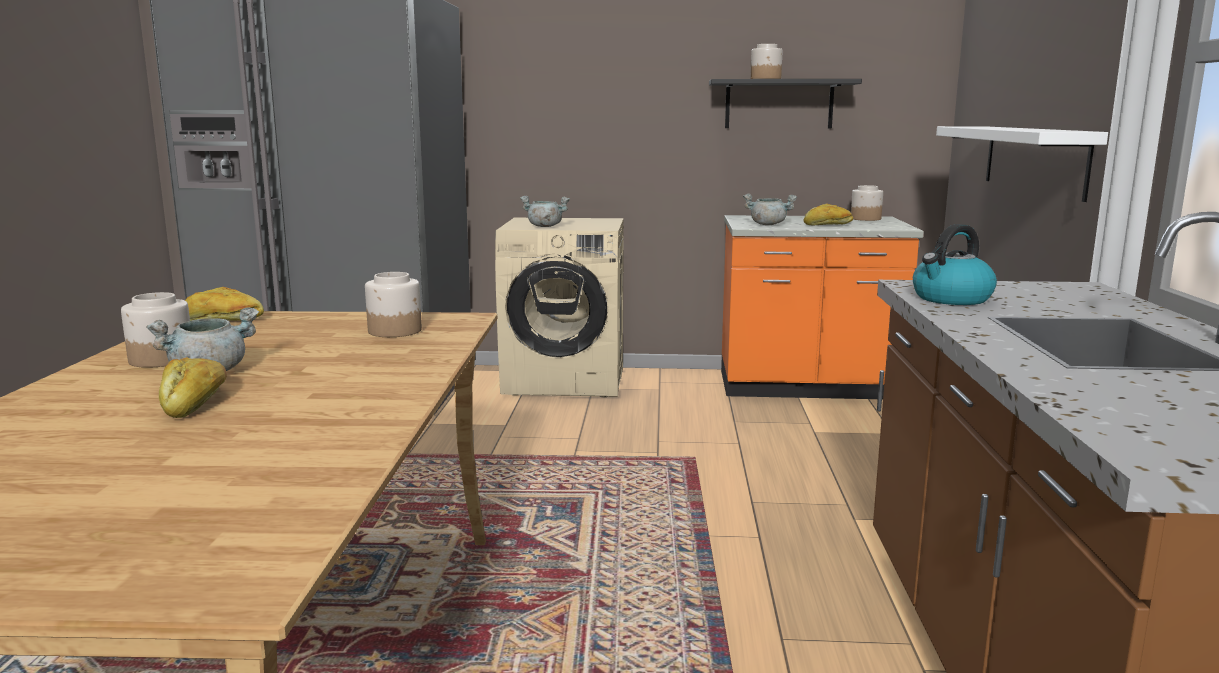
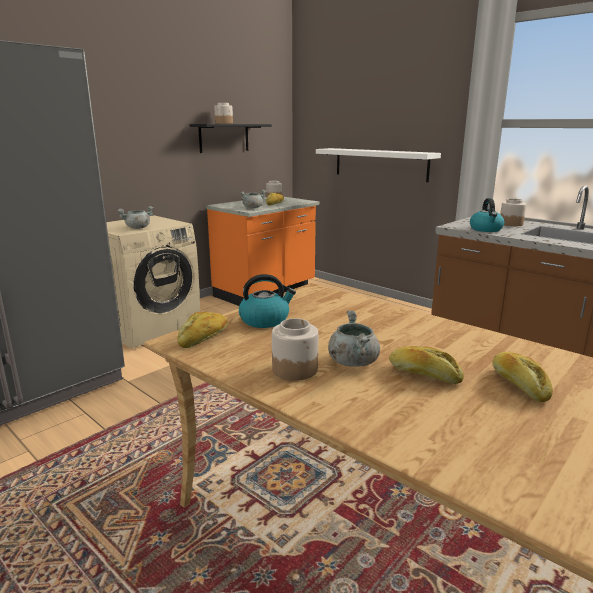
camera: 50 degrees left, 5 degrees up
jar [365,272,422,337] -> jar moved to [500,199,526,226]
none -> kettle [239,274,296,328]
none -> bread [492,352,553,402]

